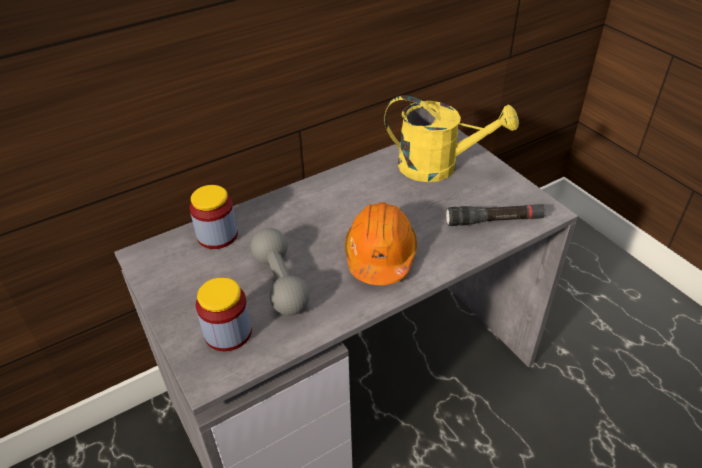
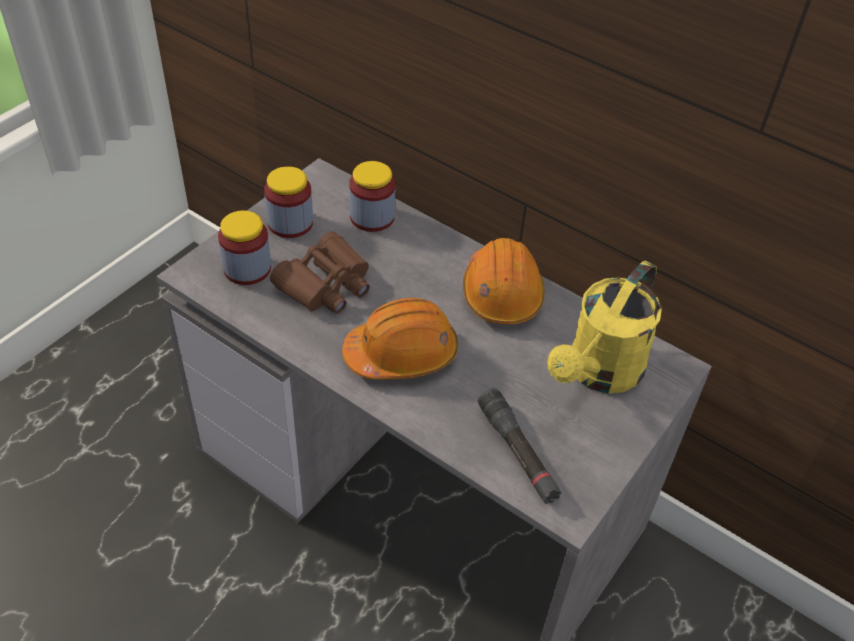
camera: 65 degrees right, 5 degrees up
grey dumbbell [251,228,310,316] -> brown binoculars [270,231,370,314]
yellow watering can [384,95,519,182] -> yellow watering can turned 45 degrees clockwise [547,261,662,394]
none -> jar [264,166,313,238]
none -> orange hard hat [463,238,545,324]

